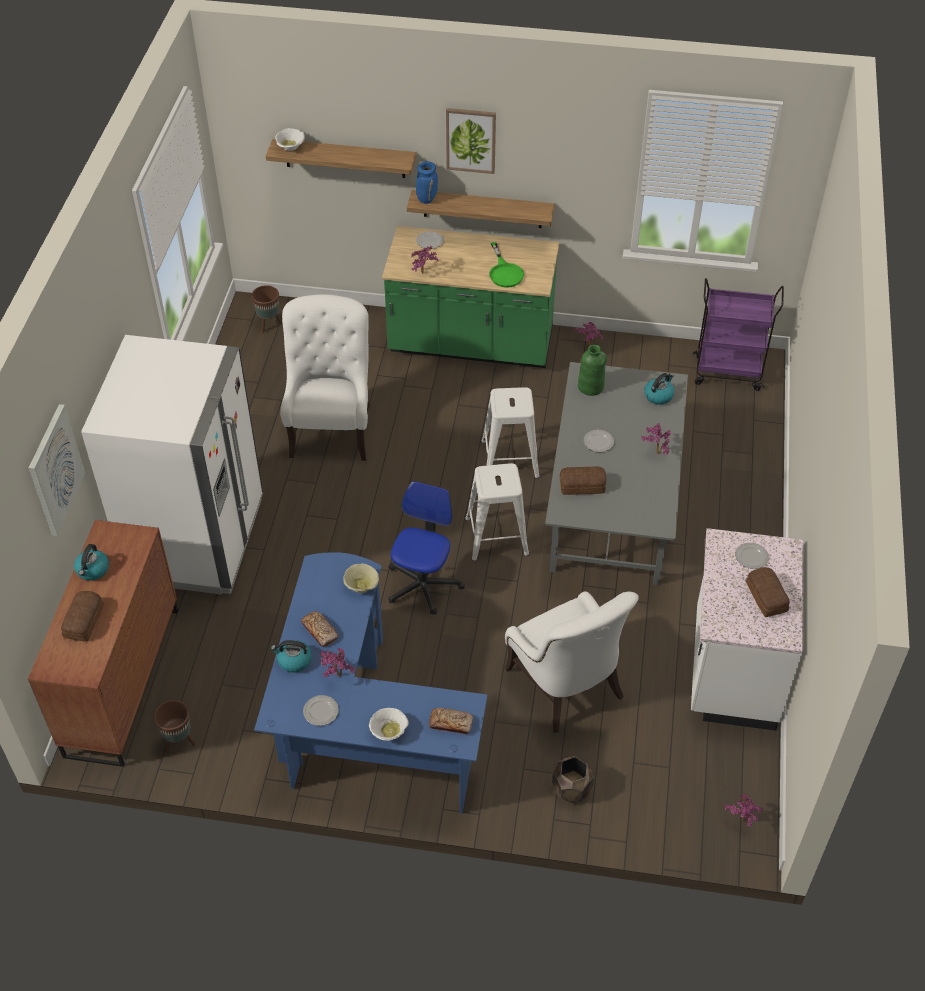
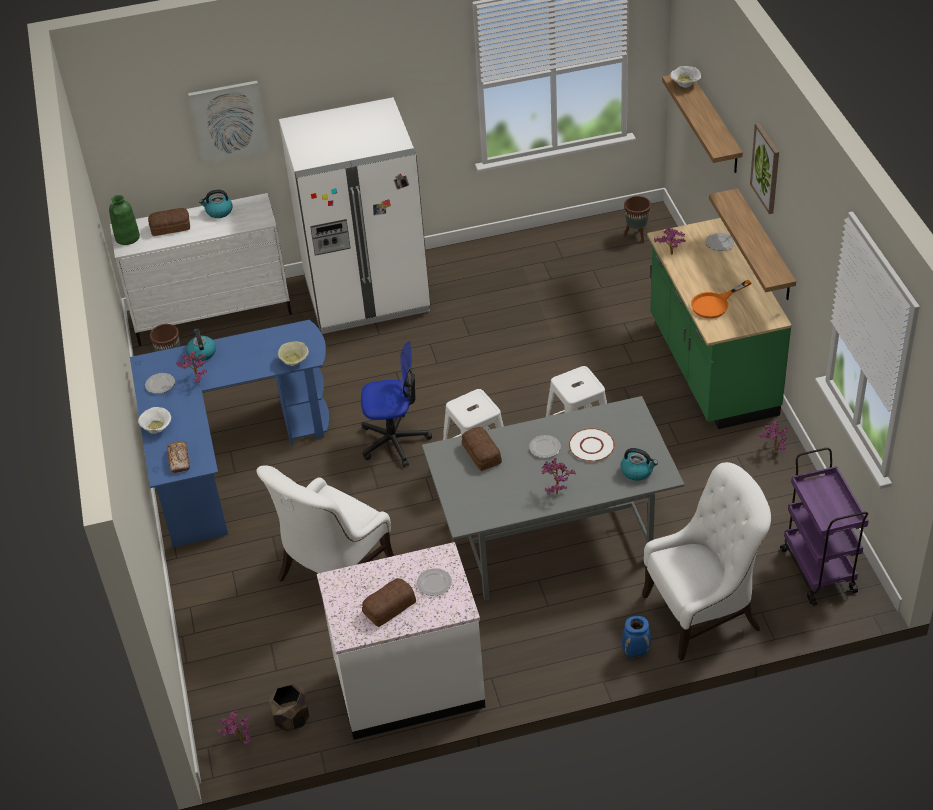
camera: 70 degrees right, 5 degrees down
brown dresser [28,520,178,767] -> white dresser [110,193,292,346]
white chair [280,294,371,461] -> white chair moved to [642,462,771,661]
bread [301,611,339,647] -> none
blue vase [416,161,438,204] -> blue vase moved to [622,616,651,658]
green frying pan [489,242,524,288] -> orange frying pan [691,280,752,318]
brown planter [552,756,594,803] -> brown planter moved to [269,684,309,731]
green vase [578,345,607,396] -> green vase moved to [109,195,140,245]
none -> white plate [569,428,615,461]

